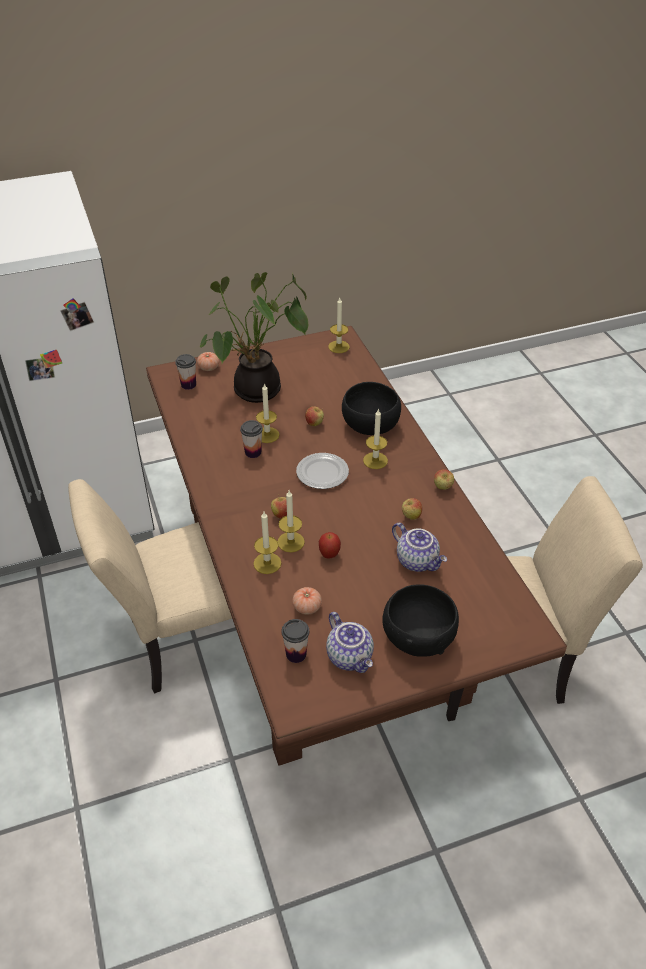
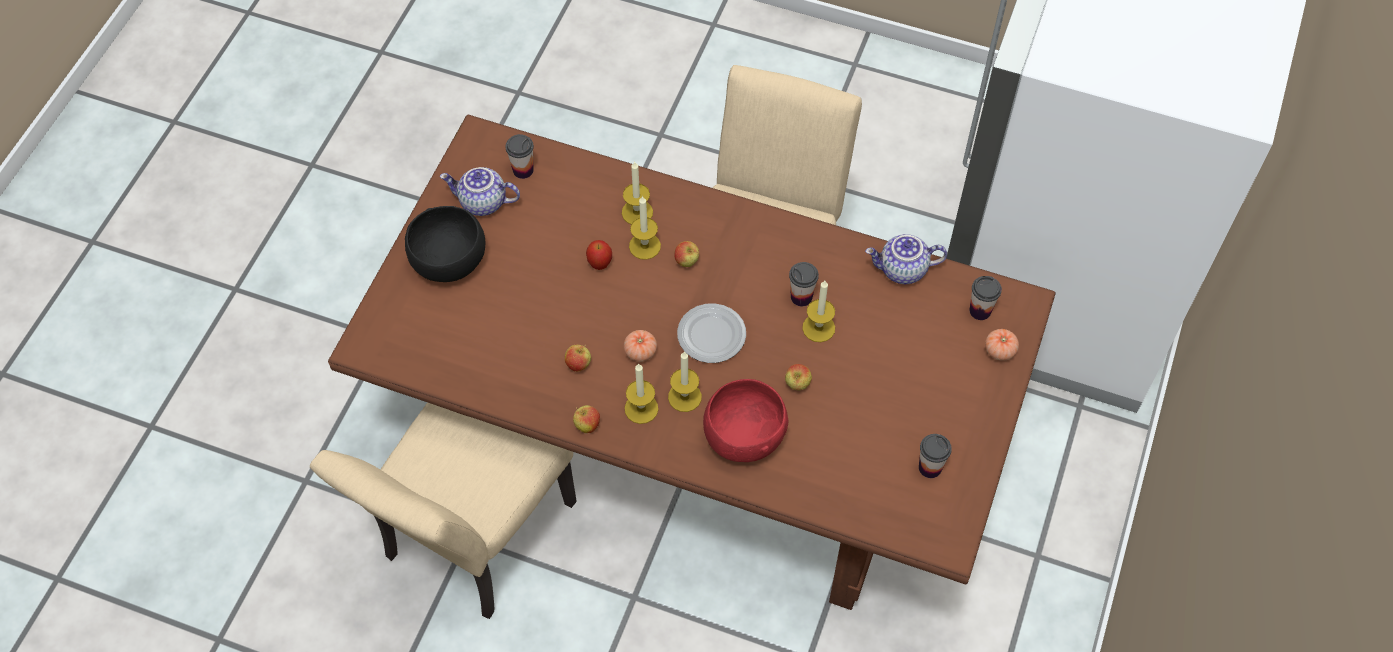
camera: 130 degrees right, 15 degrees up
potted plant [199,272,308,403] -> none
tomato [292,587,322,615] -> tomato moved to [624,330,657,362]
candle [328,298,350,353] -> candle moved to [625,363,658,424]
black bowl [342,382,401,435] -> red bowl [703,379,788,462]
teapot [392,523,447,572] -> teapot moved to [865,234,947,284]
none -> cup [919,434,952,478]

